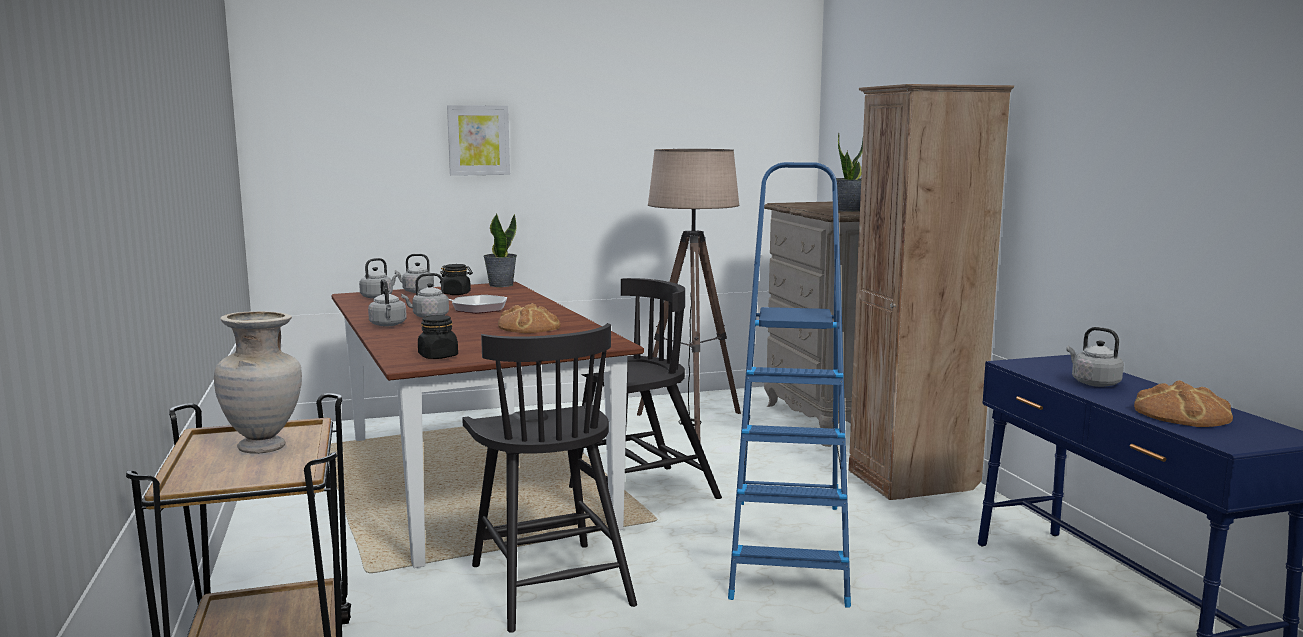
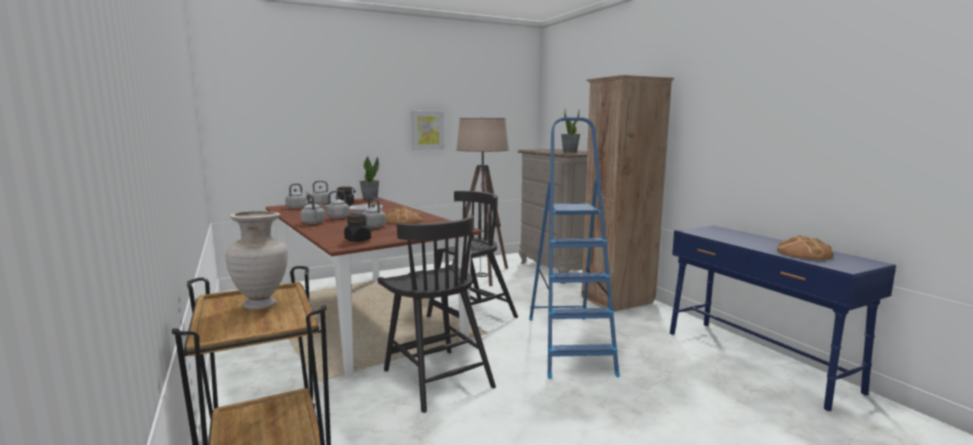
camera: 10 degrees left, 0 degrees up
picture [447,105,510,176] -> picture moved to [411,111,444,150]
grey kettle [1066,327,1124,387] -> grey kettle moved to [362,197,386,228]

